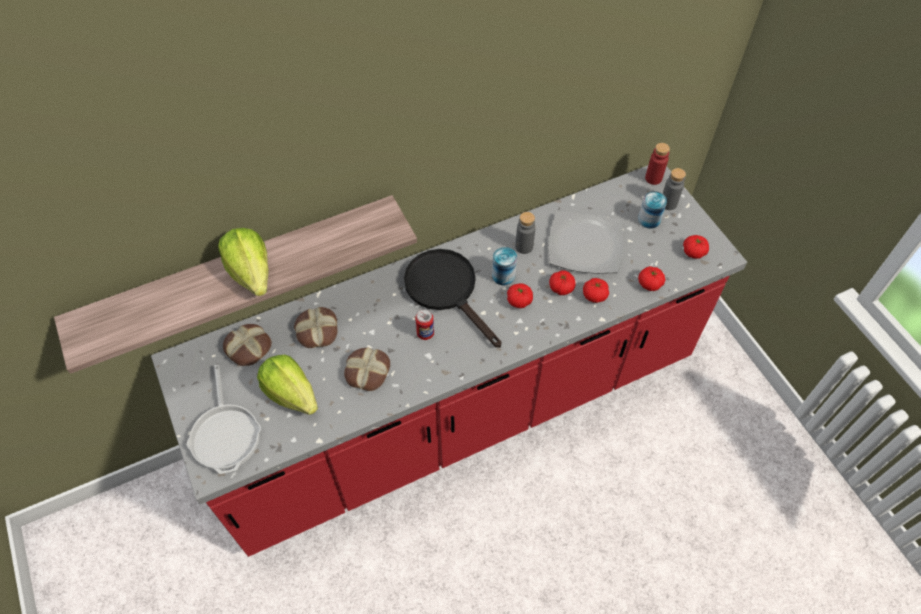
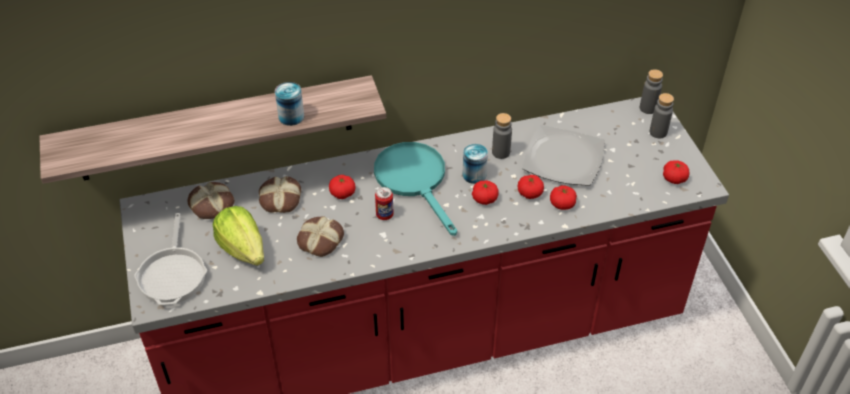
camera: 10 degrees right, 10 degrees down
lettuce [218,228,269,296] -> none
black frying pan [404,249,502,348] -> turquoise frying pan [374,142,457,236]
can [638,191,667,229] -> can moved to [275,82,304,126]
tomato [638,266,665,291] -> tomato moved to [329,175,356,199]
red bottle [645,143,670,185] -> grey bottle [640,69,663,114]

